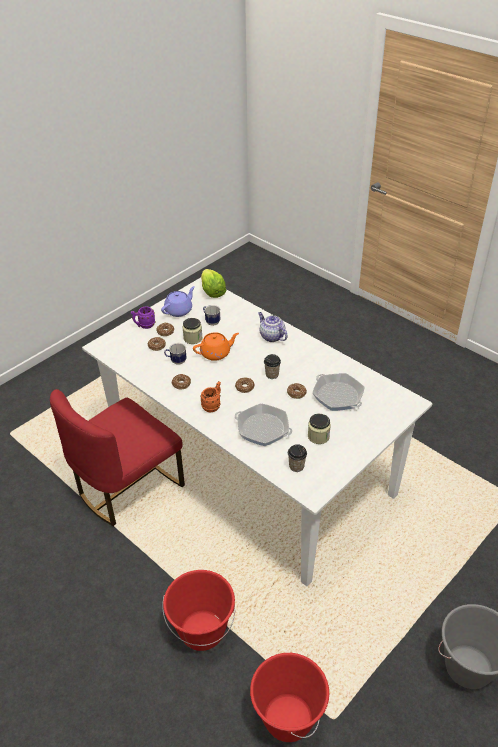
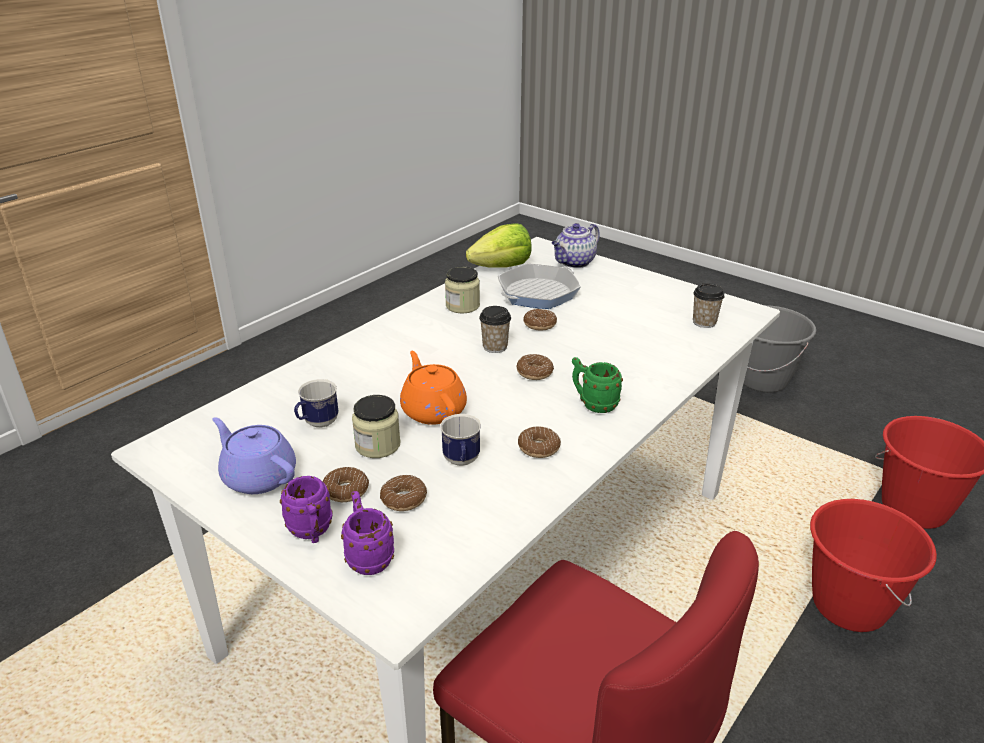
camera: 95 degrees left, 10 degrees down
orange mug [200,381,221,412] -> green mug [572,357,623,413]
lettuce [201,269,226,298] -> lettuce moved to [466,223,532,268]
frying pan [235,403,292,446] -> none
teapot [258,312,287,342] -> teapot moved to [552,223,600,268]
jar [308,414,331,444] -> jar moved to [445,267,480,313]
none -> purple mug [341,491,394,575]

